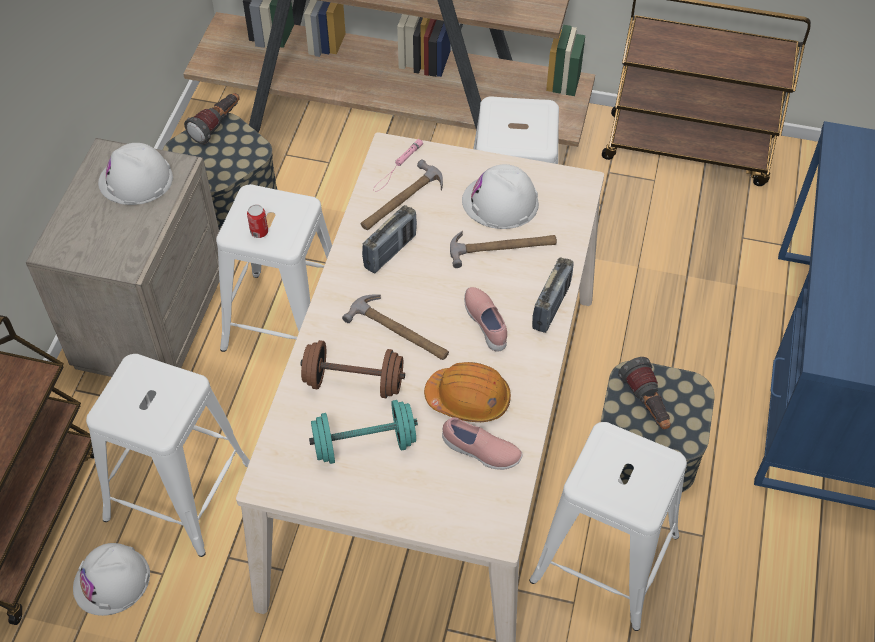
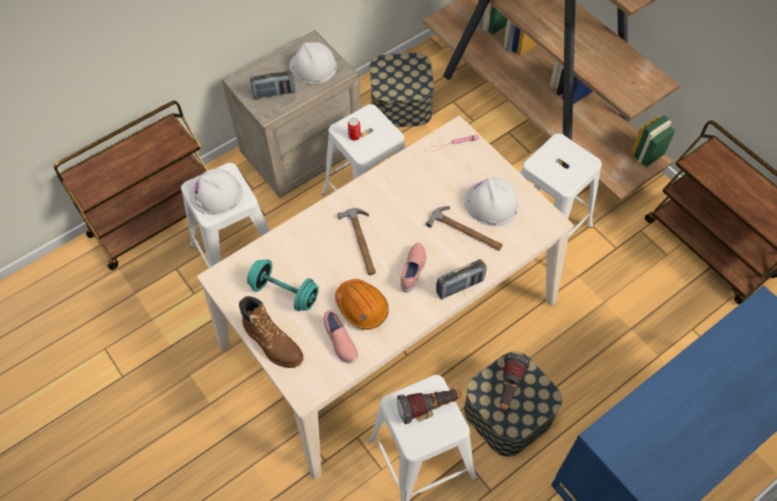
camera: 40 degrees right, 5 degrees up
white hard hat [73,543,150,616] -> white hard hat moved to [189,169,243,215]
flashlight [184,93,240,144] -> flashlight moved to [397,389,462,424]
brown dumbbell [300,340,405,398] -> none
hammer [361,159,443,230] -> none
radio [362,205,417,273] -> radio moved to [250,70,295,99]
none -> brown boot [239,296,303,368]

